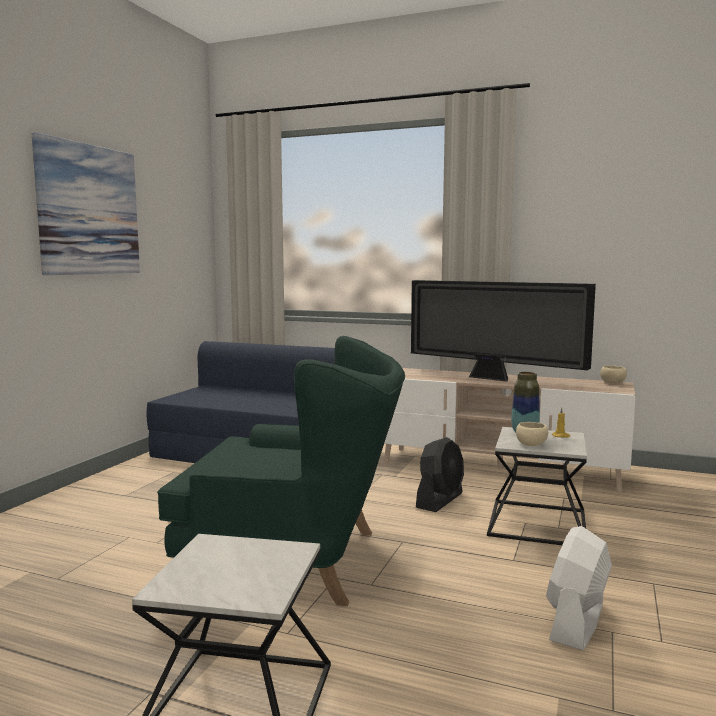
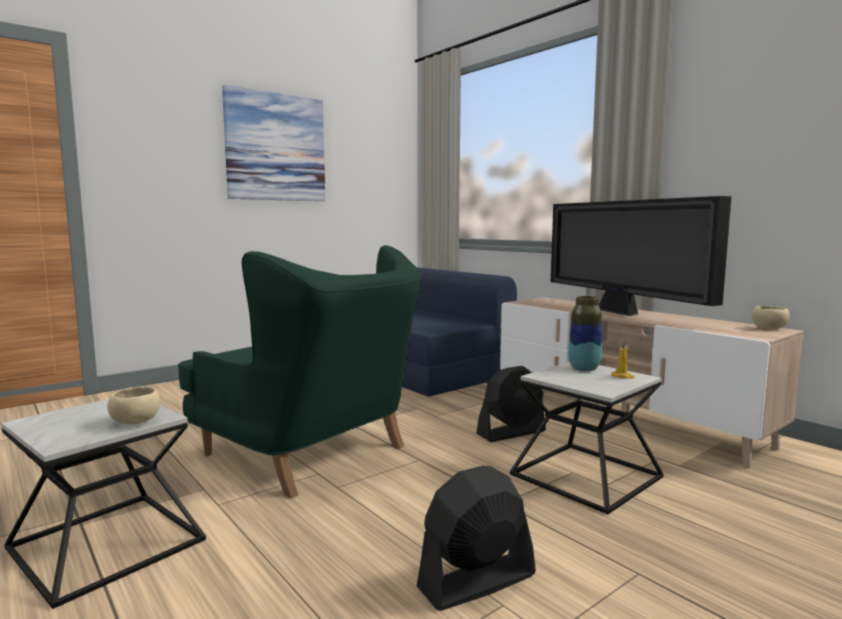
camera: 30 degrees right, 0 degrees up
beige bowl [516,422,548,446] -> beige bowl moved to [107,387,161,425]
white fan [546,526,612,651] -> black fan [417,466,536,611]

